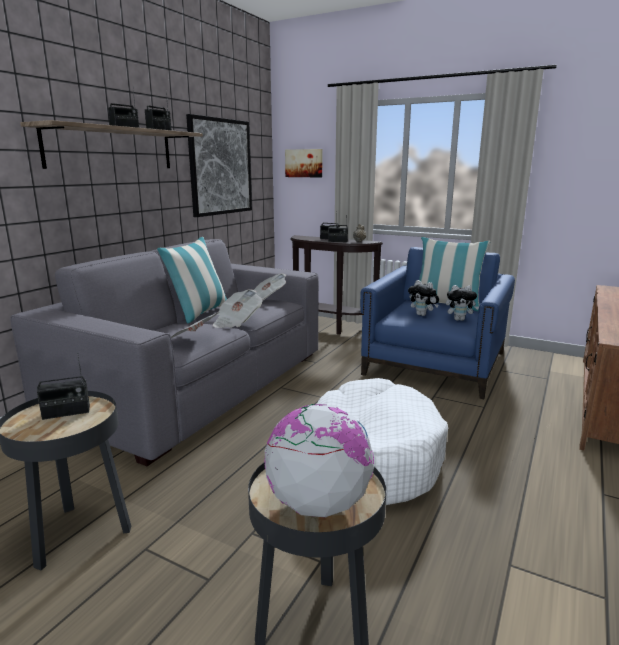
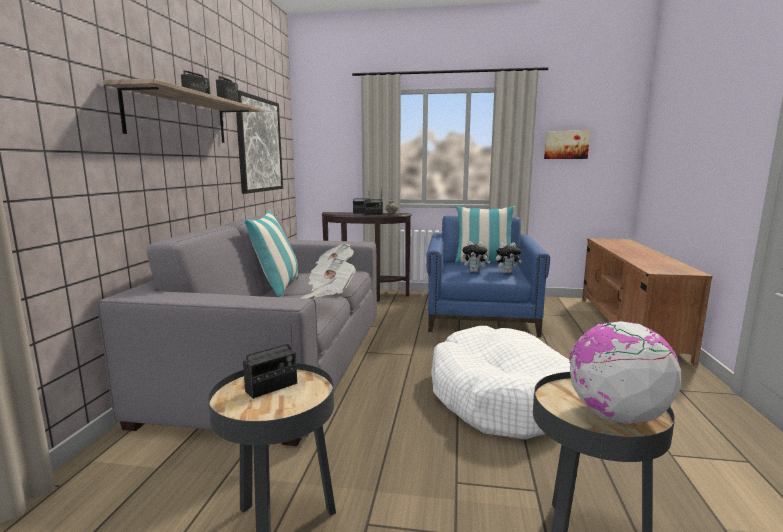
camera: 20 degrees left, 5 degrees down
picture [285,149,323,177] -> picture moved to [544,131,590,159]

